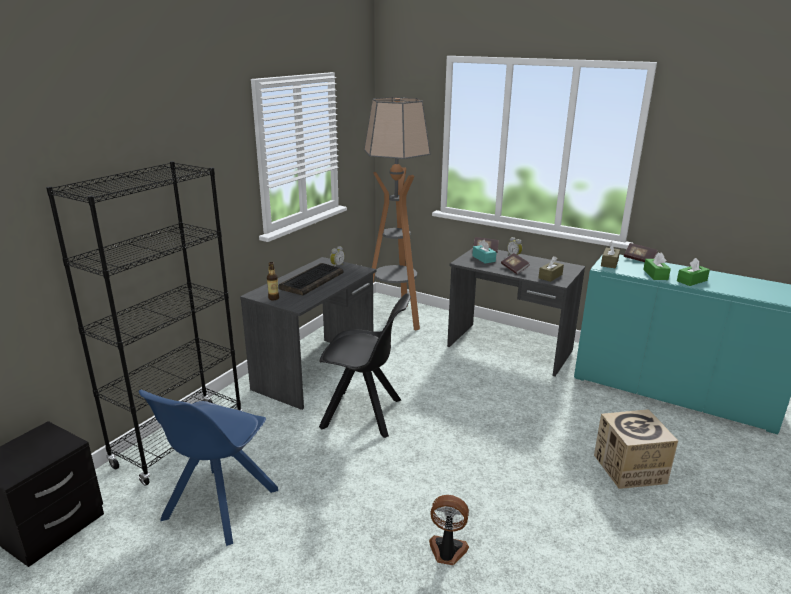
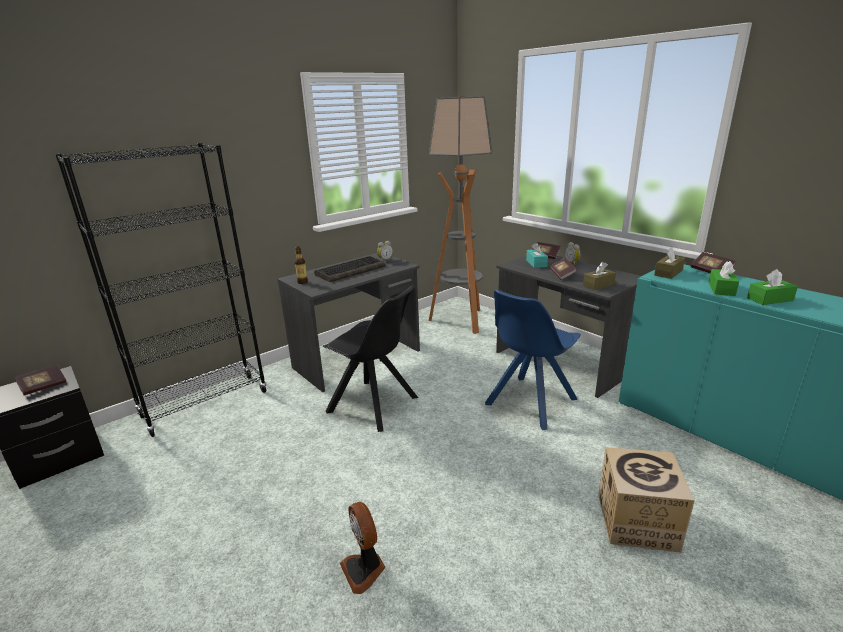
camera: 20 degrees right, 0 degrees up
blue chair [138,390,278,546] -> blue chair moved to [485,289,581,430]
fan [429,495,469,565] -> fan turned 150 degrees counterclockwise [340,502,385,594]
none -> book [15,365,66,395]

